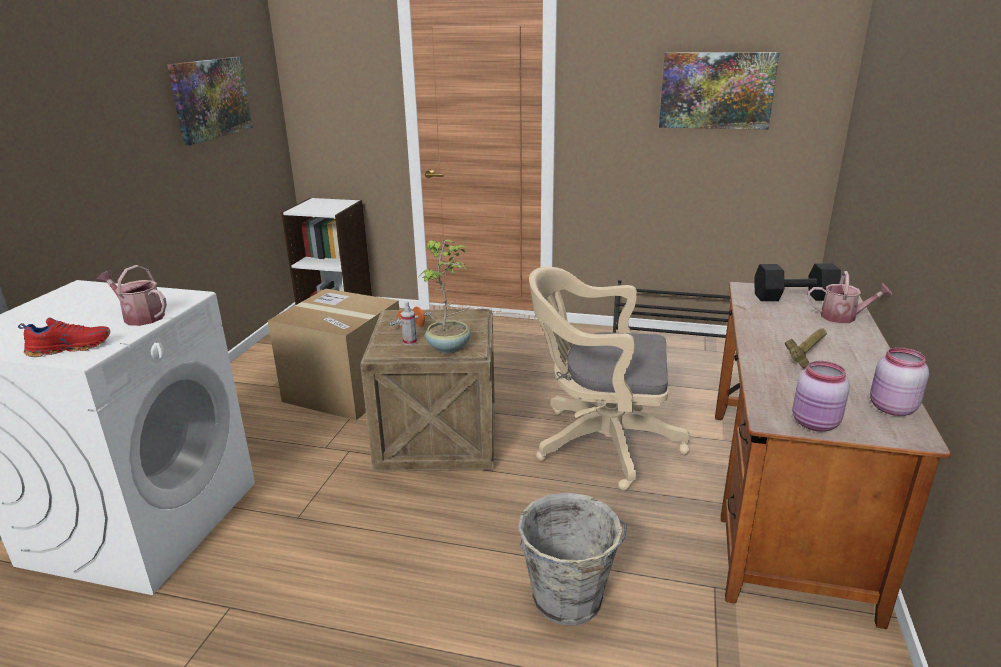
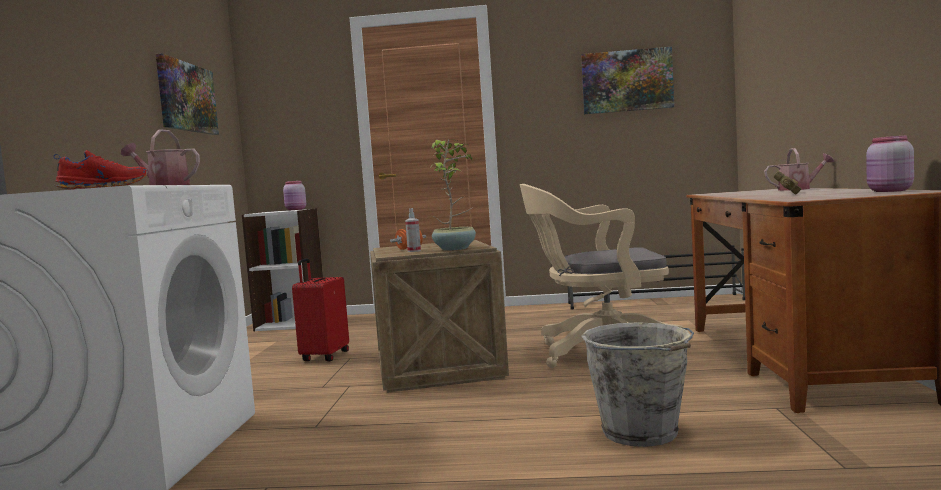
camera: 10 degrees left, 20 degrees down
cardboard box [268,289,399,420] -> red suitcase [292,258,349,361]
black dumbbell [754,263,841,301] -> none
pink jar [792,361,850,432] -> pink jar moved to [283,181,306,210]

